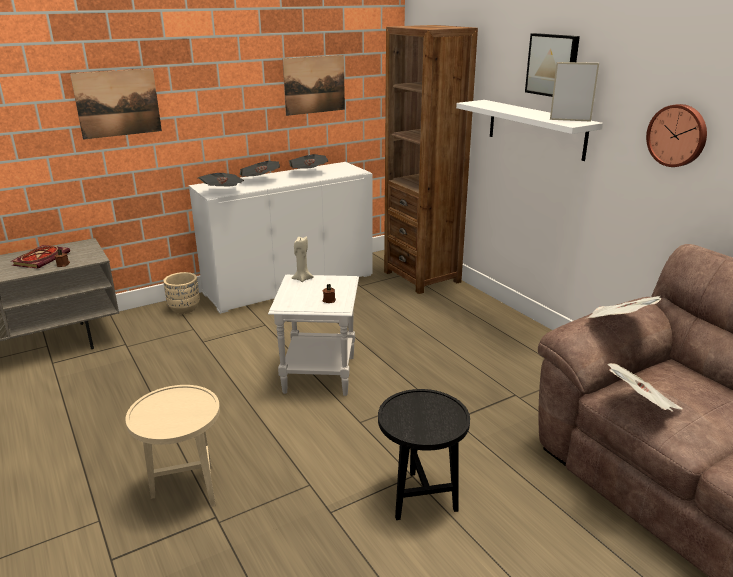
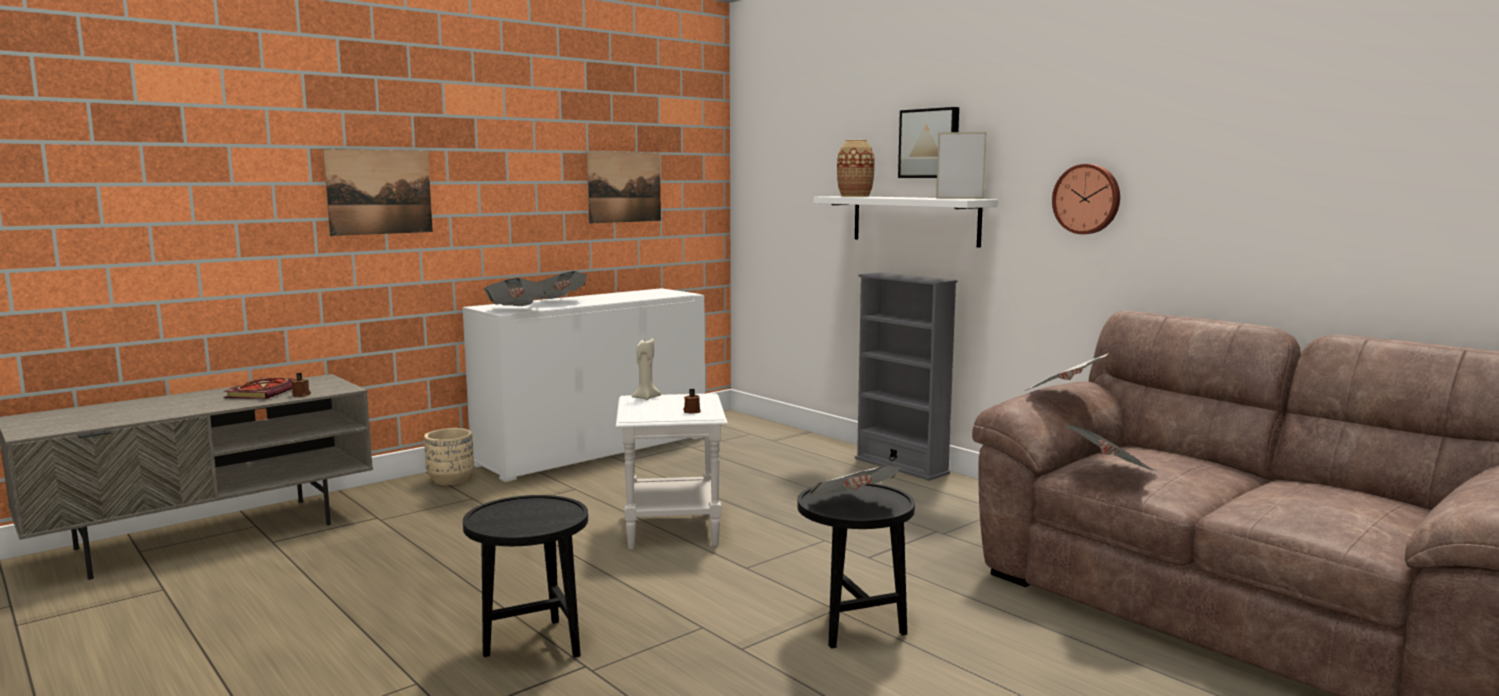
camera: 10 degrees left, 15 degrees down
beige side table [125,385,220,507] -> black side table [463,495,588,658]
newspaper [289,154,328,169] -> newspaper moved to [808,466,901,495]
brown bookcase [384,25,478,294] -> none
none -> vase [837,140,875,197]
none -> grey bookcase [855,272,958,481]

